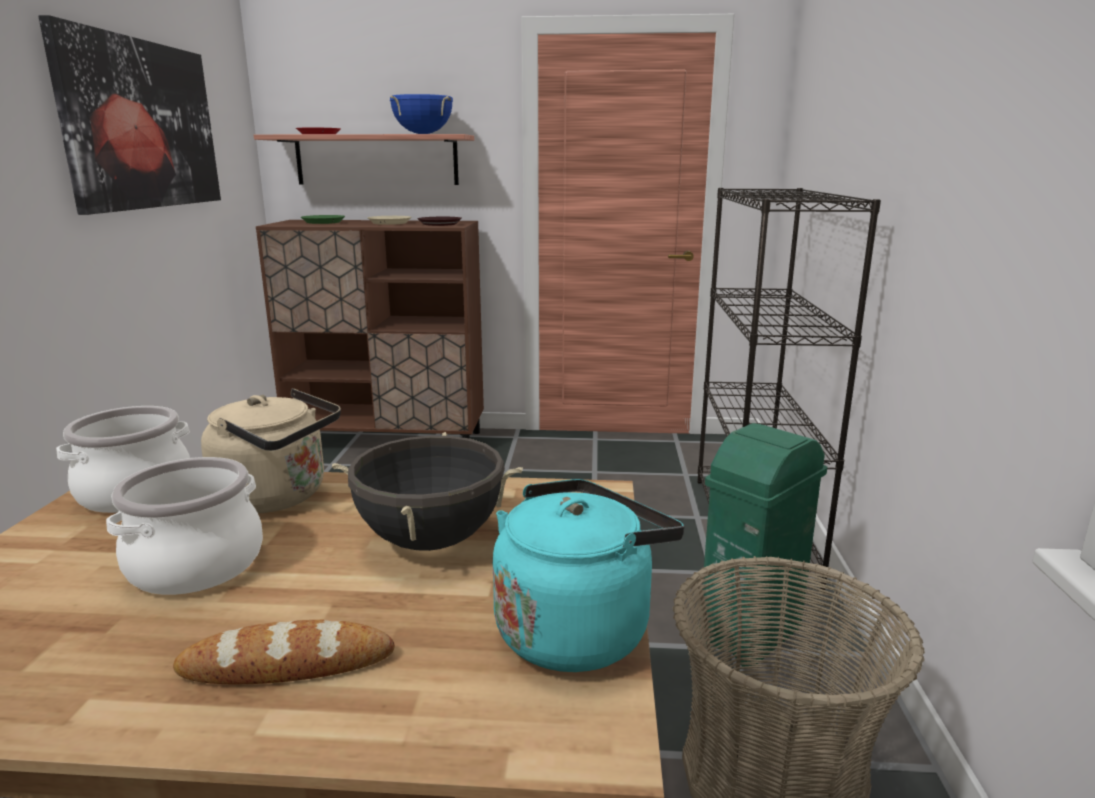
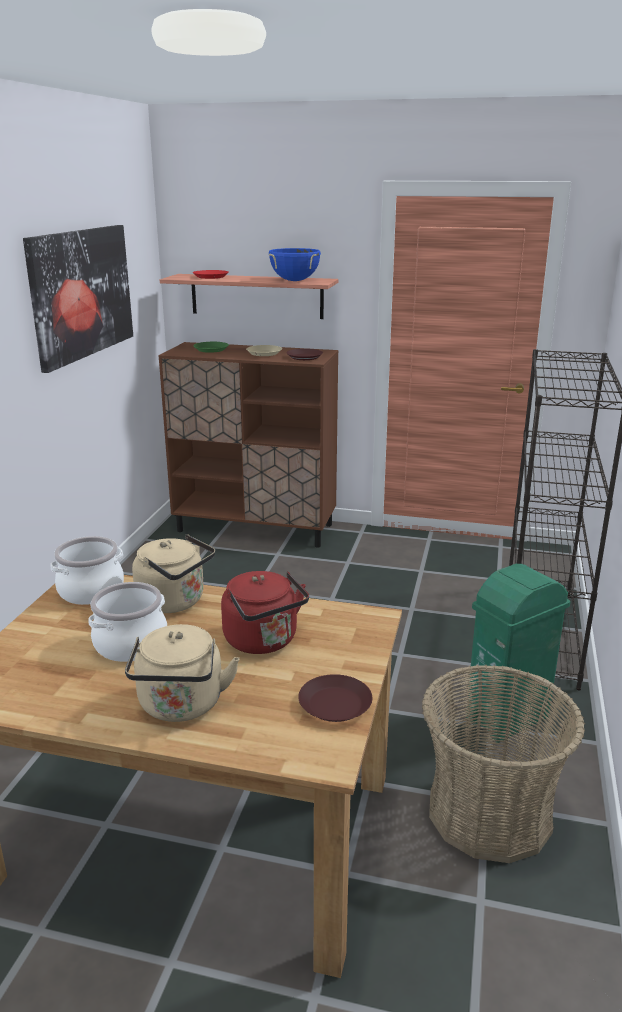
camera: 10 degrees right, 5 degrees up
bread [173,620,395,684] -> beige kettle [125,624,240,722]
black cooking pot [332,432,523,551] -> red kettle [221,571,309,654]
turquoise kettle [493,479,684,672] -> brown plate [298,674,373,722]

